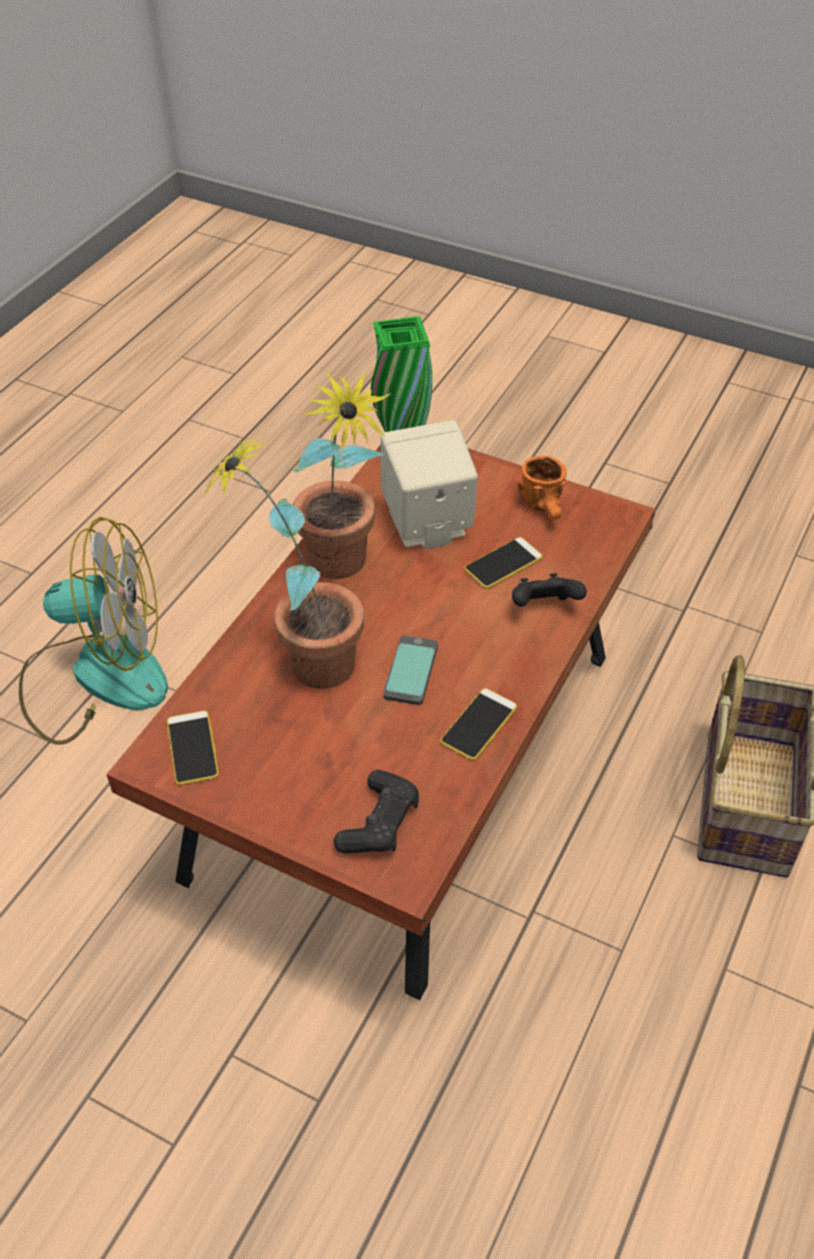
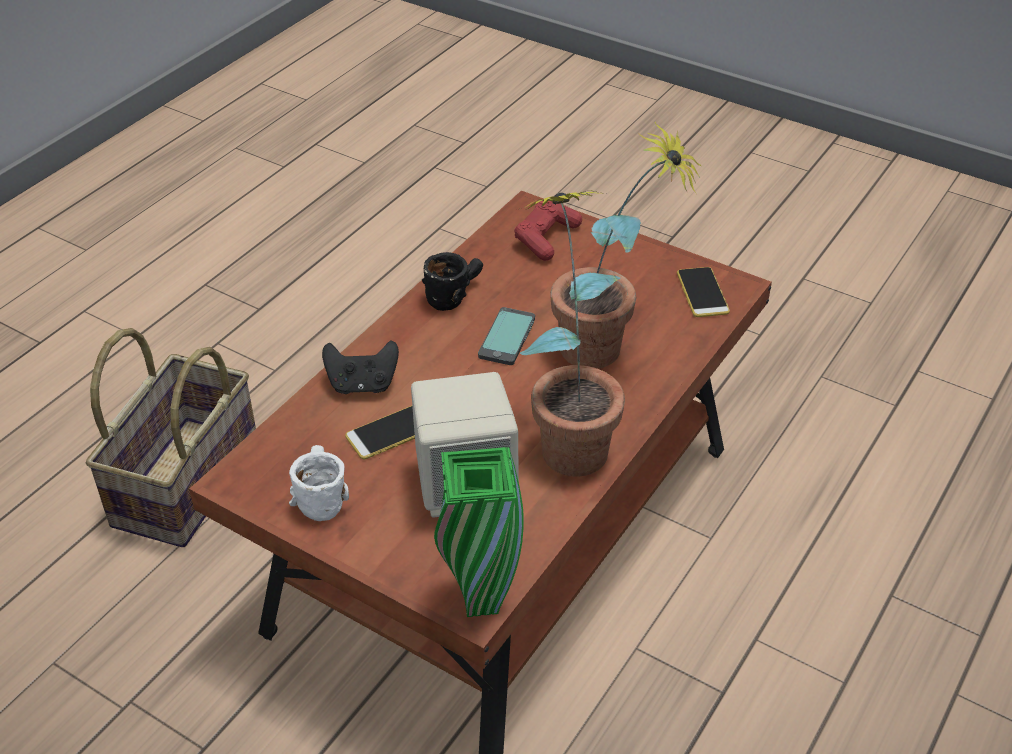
camera: 175 degrees left, 5 degrees down
fan [19,517,168,745] -> none
black game controller [334,770,419,853] -> red game controller [515,201,582,261]
phone [440,688,517,761] -> black mug [422,252,483,311]
orange mug [518,456,567,520] -> white mug [289,445,349,521]

